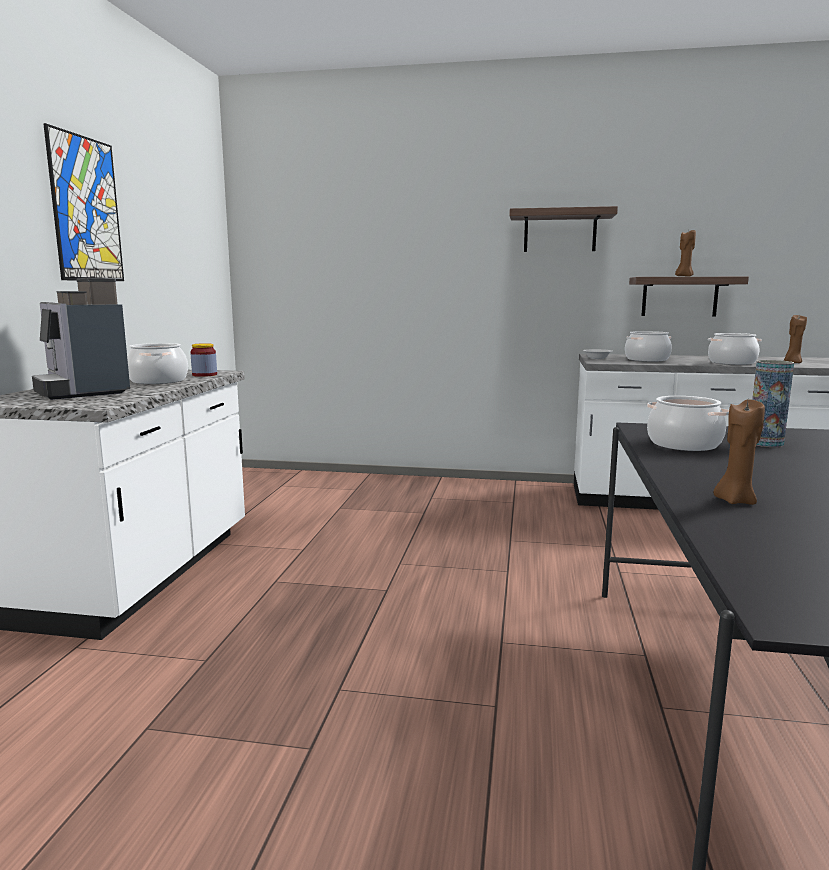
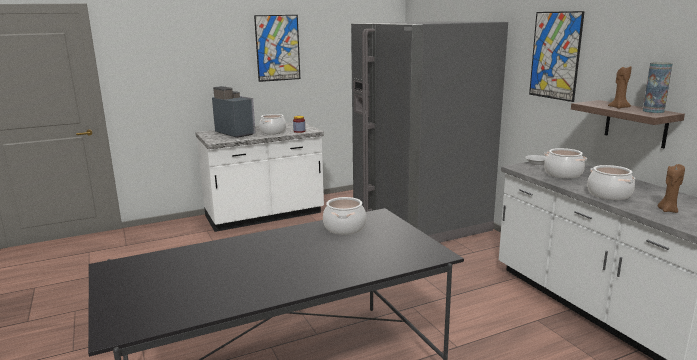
camera: 55 degrees right, 5 degrees up
coffee machine [32,278,130,400] -> coffee machine turned 120 degrees clockwise [212,86,256,138]
shelf [509,206,618,252] -> picture [529,11,585,102]
brown candle [713,399,765,505] -> none
vase [752,360,794,447] -> vase moved to [643,62,673,113]
none -> grey fridge [351,21,508,243]

